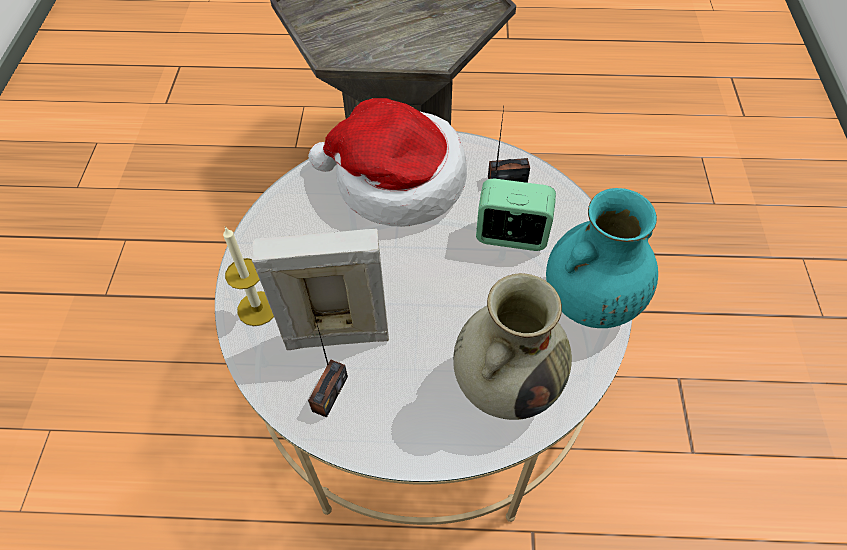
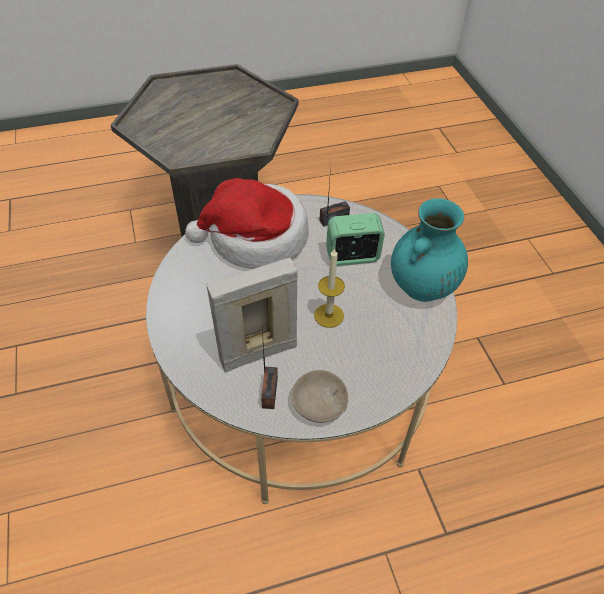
camera: 20 degrees left, 5 degrees down
candle [223,227,274,326] -> candle moved to [314,248,345,328]
beige vase [453,273,572,420] -> none
none -> beige bowl [292,370,348,423]

